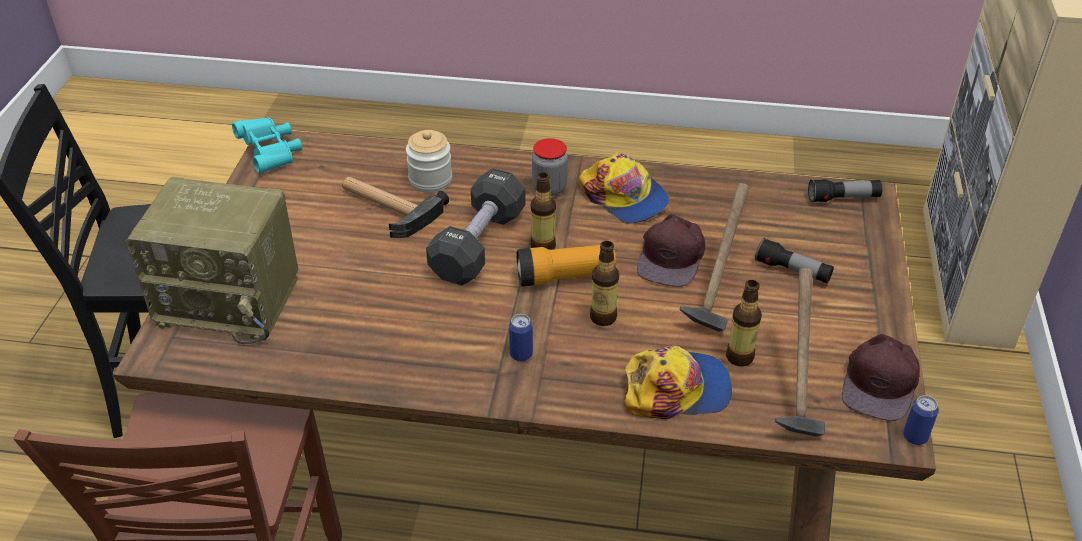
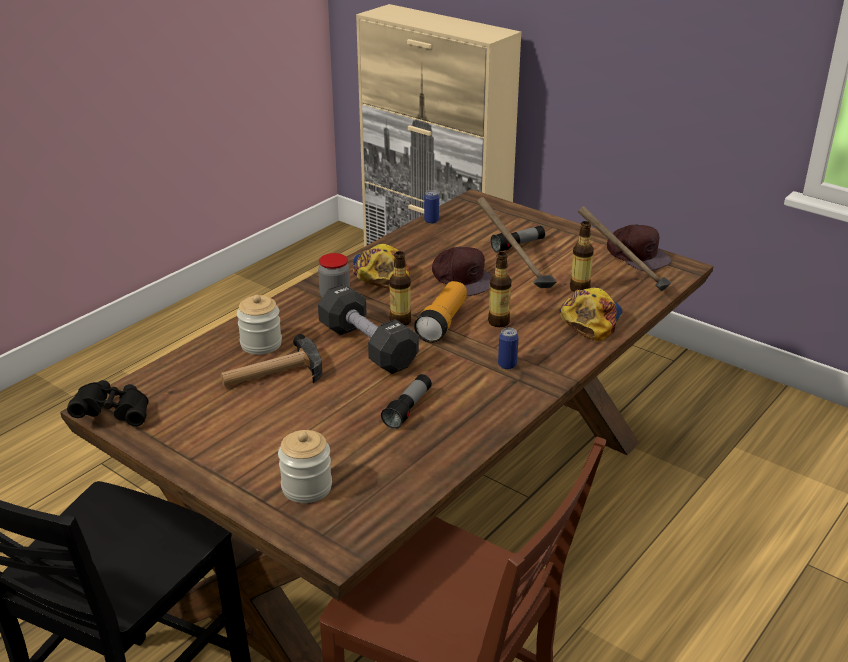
camera: 60 degrees left, 10 degrees down
radio [126,177,299,344] -> jar [278,430,332,503]
turquoise binoculars [232,117,302,173] -> black binoculars [67,380,149,426]
cap [579,153,669,223] -> cap turned 90 degrees counterclockwise [353,244,410,289]
flashlight [808,179,882,203] -> flashlight moved to [381,374,432,429]
can [903,395,939,445] -> can moved to [424,190,439,224]

